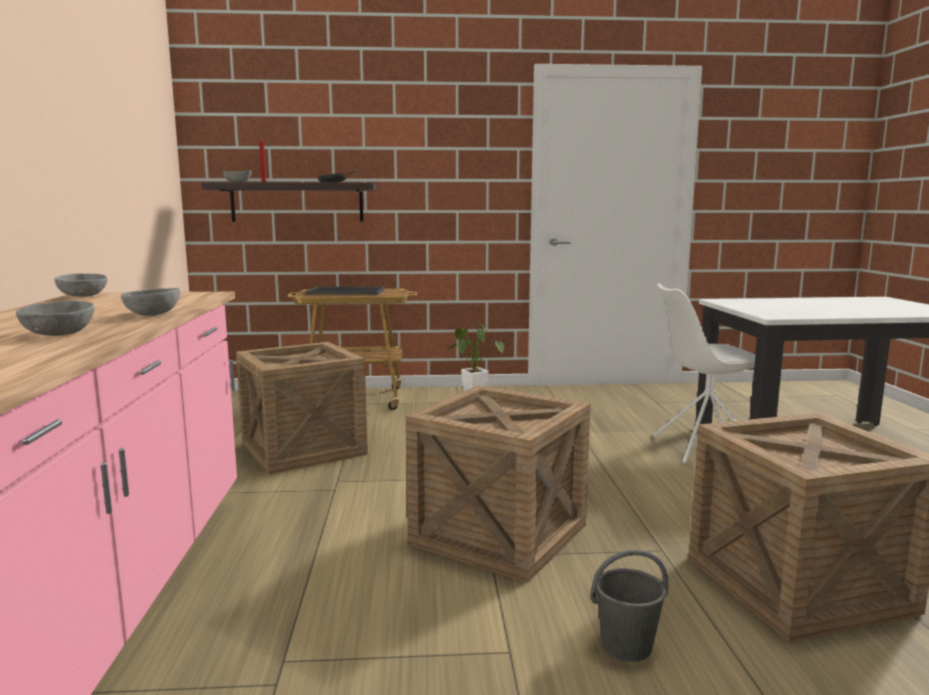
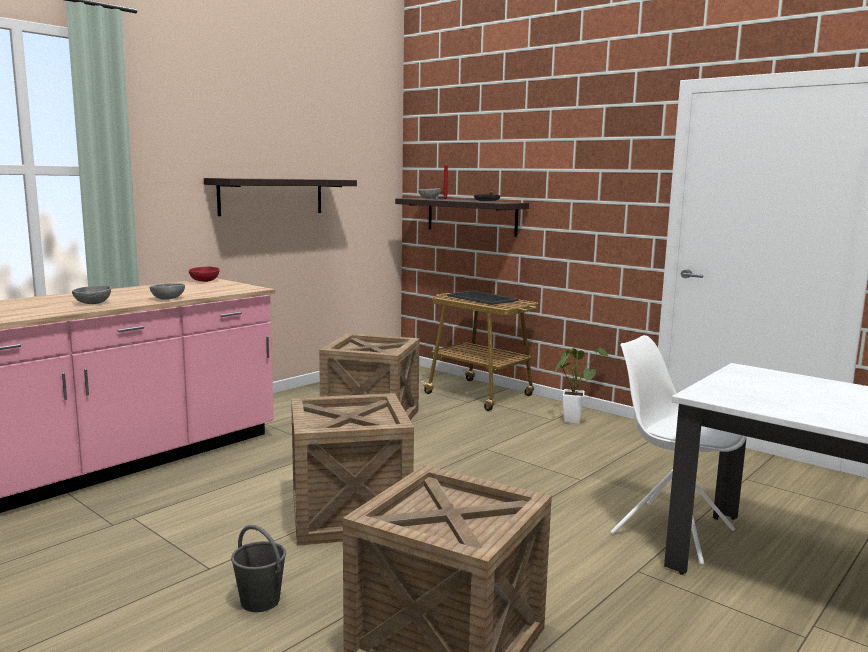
camera: 45 degrees right, 0 degrees up
grey bowl [54,273,107,297] -> red bowl [189,266,220,282]
none -> shelf [204,178,357,216]

